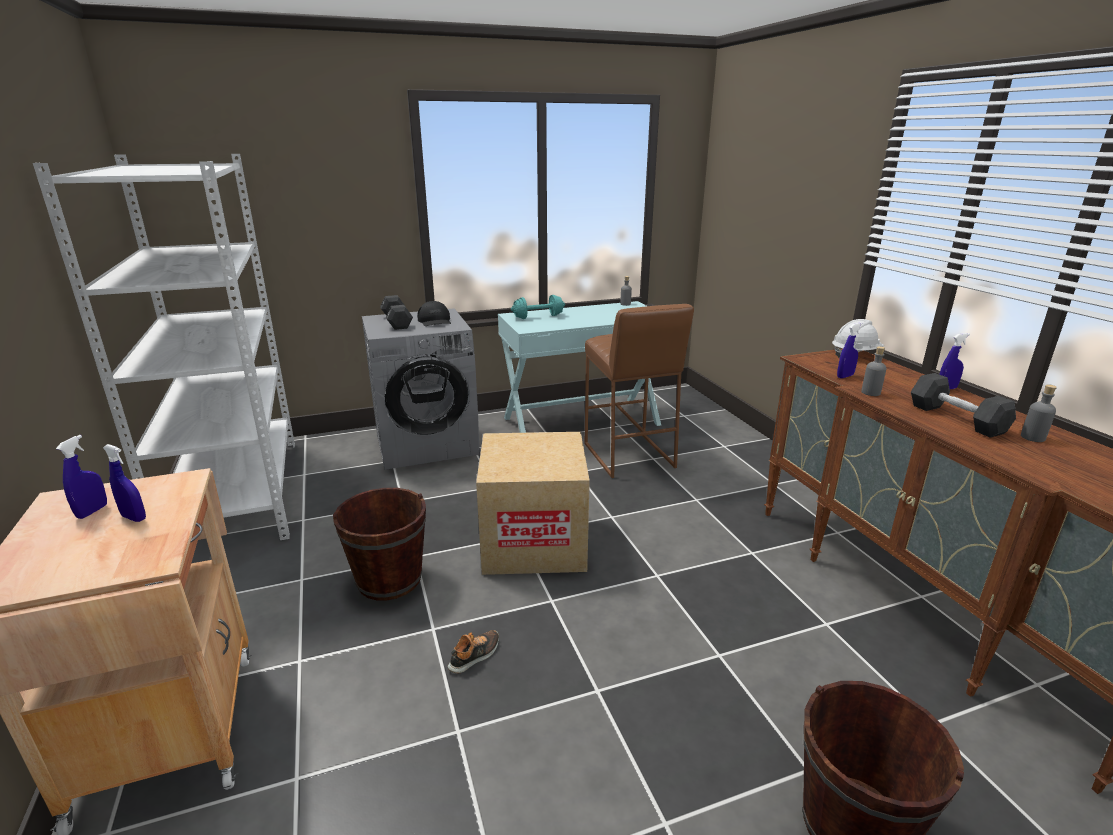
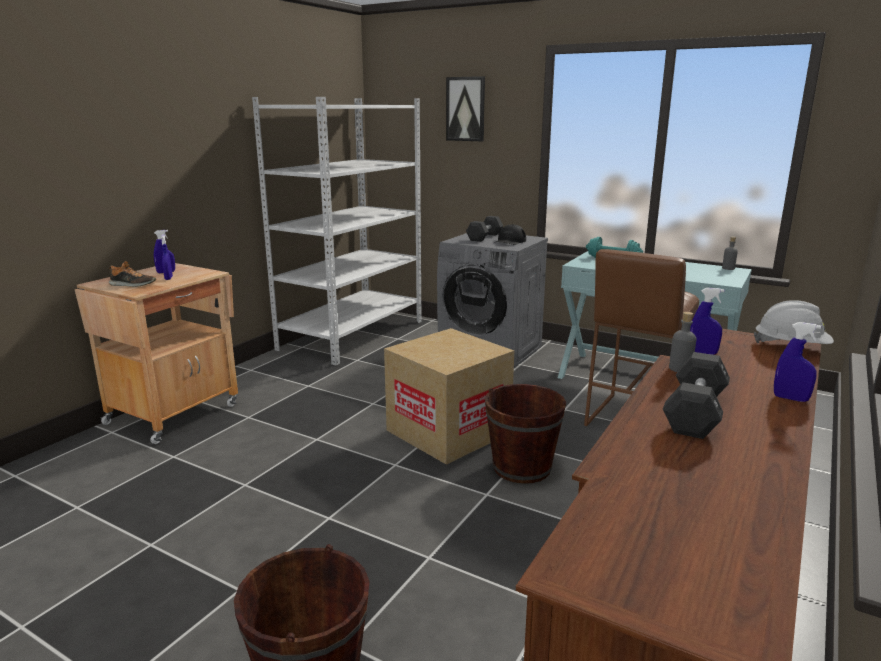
camera: 50 degrees right, 5 degrees down
brown bucket [333,488,426,600] -> brown bucket moved to [485,384,566,484]
shoe [448,630,499,674] -> shoe moved to [109,261,156,287]
grey bottle [1021,384,1057,442] -> none
none -> picture [446,76,485,141]

